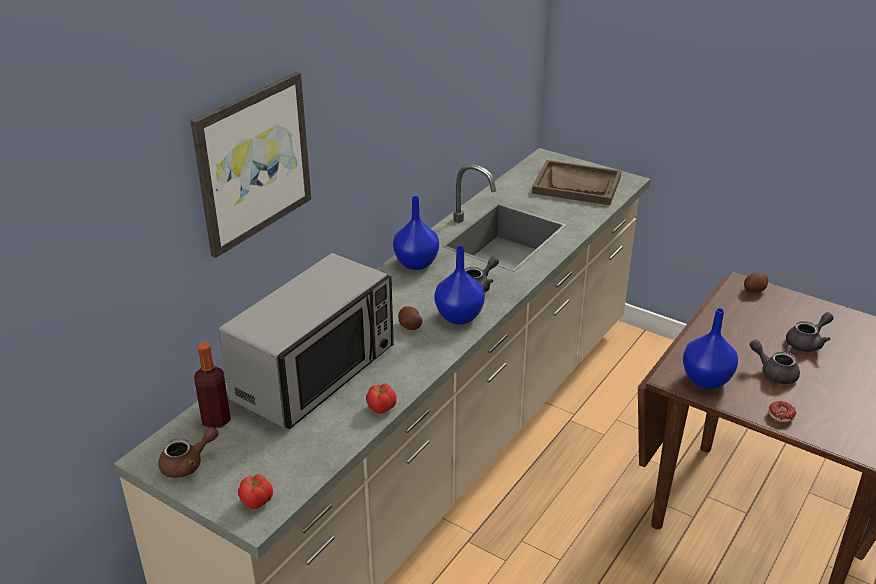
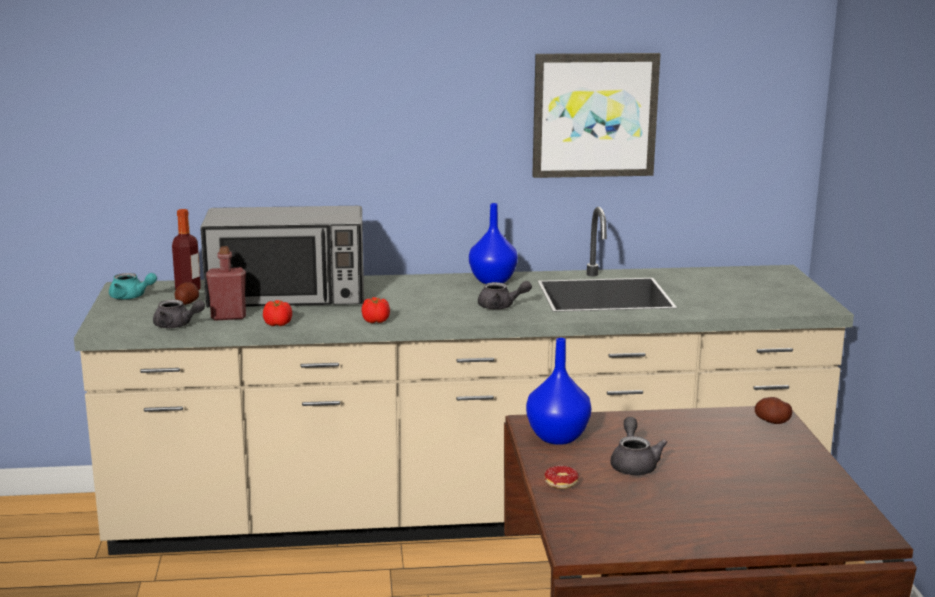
camera: 50 degrees right, 15 degrees down
brown teapot [158,427,218,478] -> turquoise teapot [109,273,157,300]
picture [191,72,311,258] -> picture moved to [532,53,660,178]
tomato [238,474,273,509] -> tomato moved to [362,297,390,323]
potato [398,306,422,330] -> potato moved to [175,282,199,305]
blue vase [434,246,485,325] -> none
brown tray [532,160,621,205] -> none
grey teapot [786,312,833,352] -> grey teapot moved to [153,299,205,328]
none -> red bottle [206,246,246,321]

